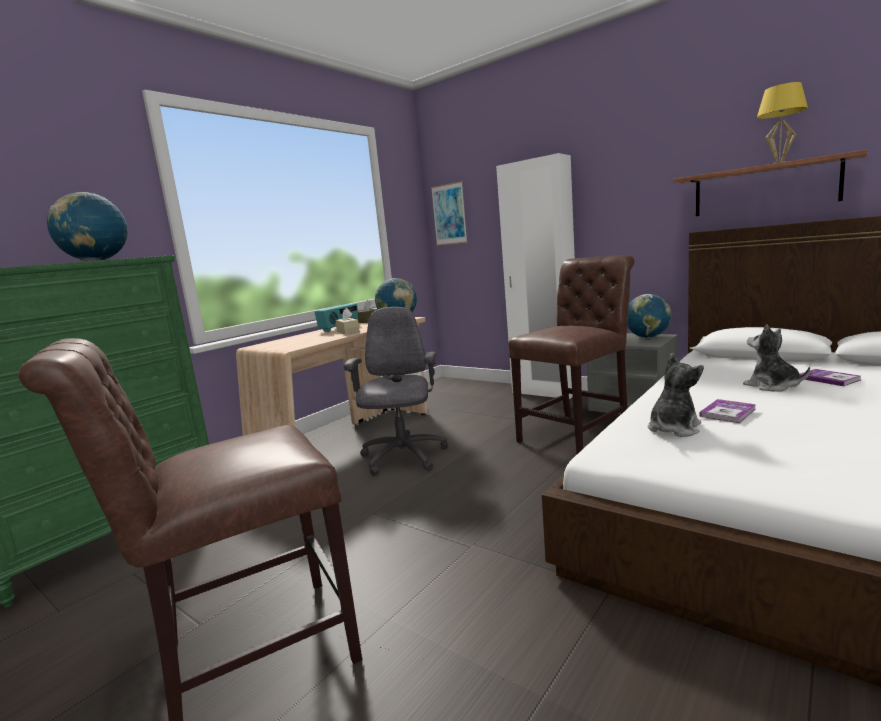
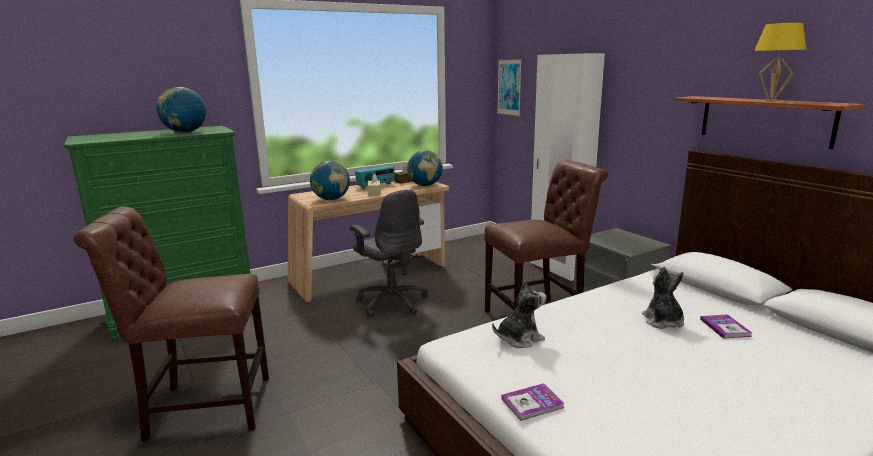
camera: 20 degrees right, 5 degrees up
grey office chair [344,307,448,476] -> grey office chair turned 120 degrees clockwise [350,190,428,318]
globe [627,294,672,338] -> globe moved to [310,161,350,200]
book [699,399,756,423] -> book moved to [501,383,565,421]

